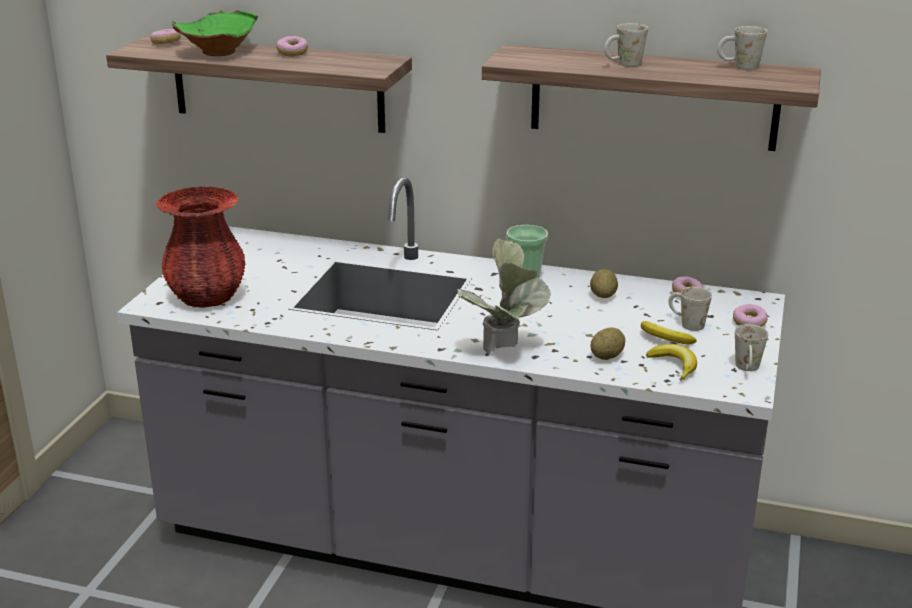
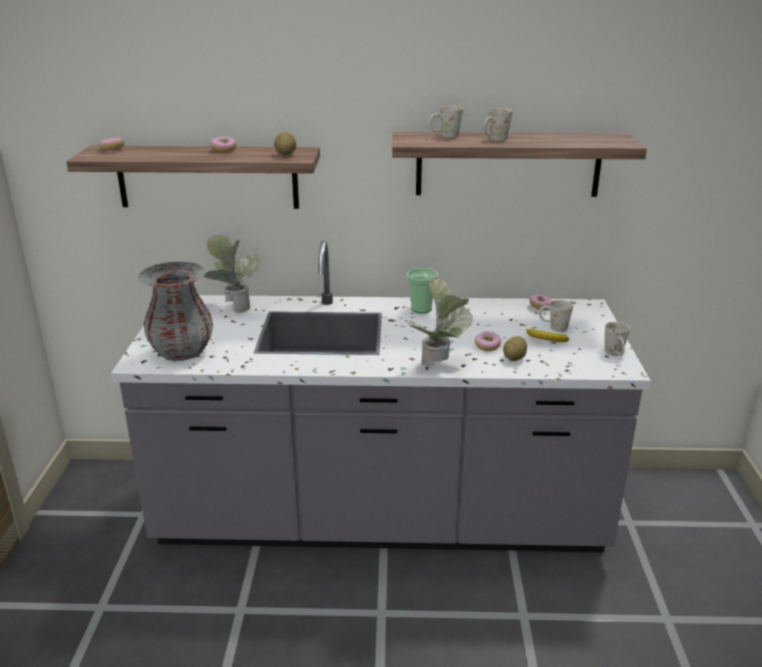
camera: 15 degrees left, 0 degrees up
red vase [156,186,245,308] -> grey vase [137,261,213,361]
green bowl [172,10,258,56] -> none
potato [590,269,618,298] -> potato moved to [274,132,296,155]
banana [646,344,697,381] -> none
white mug [717,26,767,70] -> white mug moved to [429,106,463,138]
donut [733,304,767,327] -> donut moved to [475,331,501,351]
none -> potted plant [204,233,263,313]

